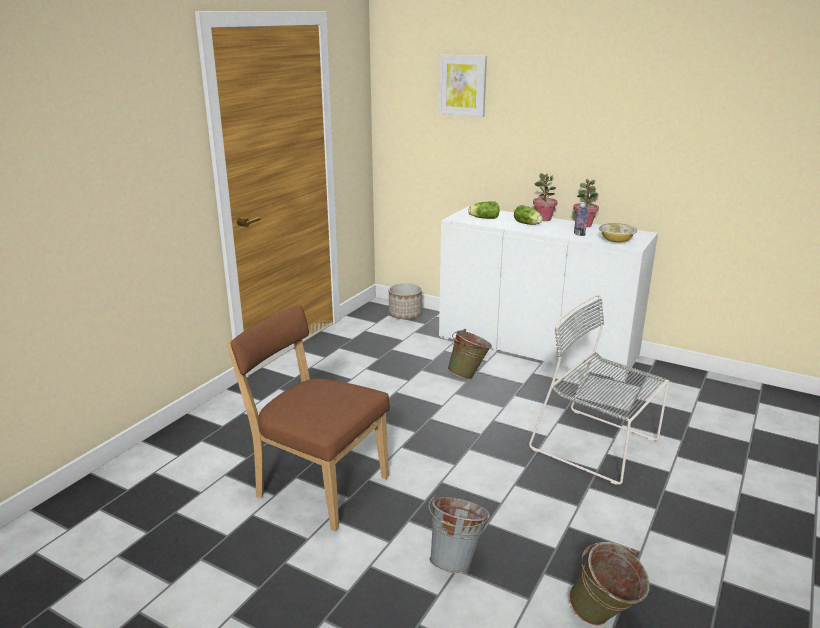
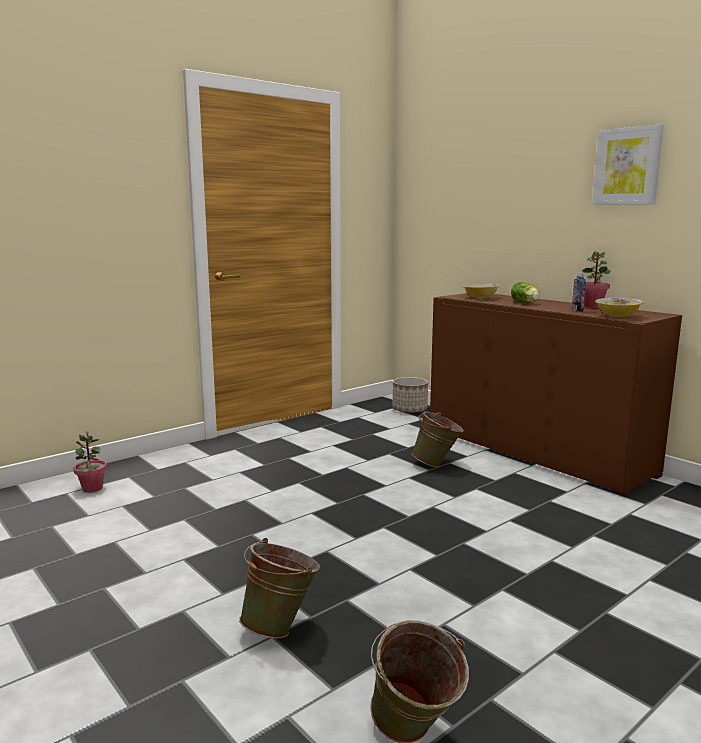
camera: 20 degrees right, 10 degrees down
brown chair [227,305,390,531] -> none
grey bucket [429,495,491,574] -> green bucket [239,538,320,639]
picture [439,55,487,117] -> picture moved to [592,124,664,205]
white cabinet [439,206,658,382] -> brown cabinet [430,293,682,496]
lettuce [468,201,499,219] -> bowl [463,284,500,298]
grey chair [529,294,669,485] -> none
potted plant [533,173,558,221] -> potted plant moved to [73,431,107,493]

